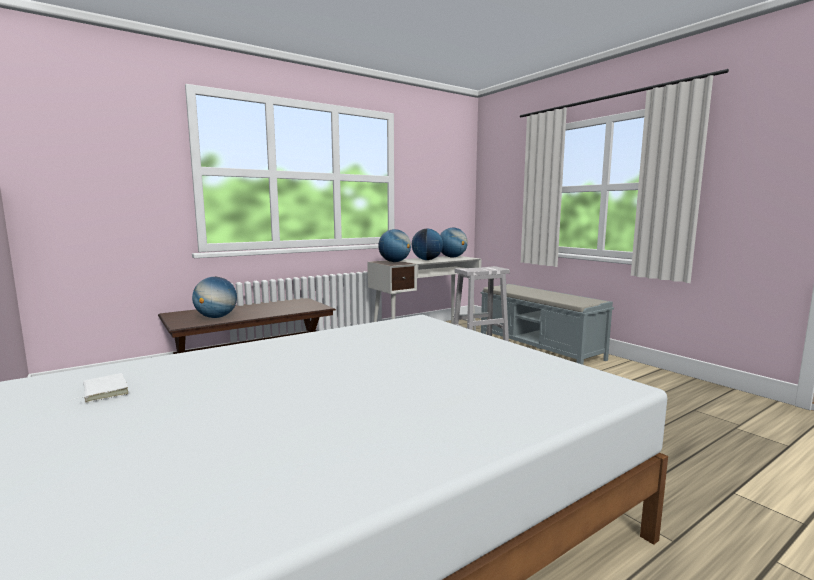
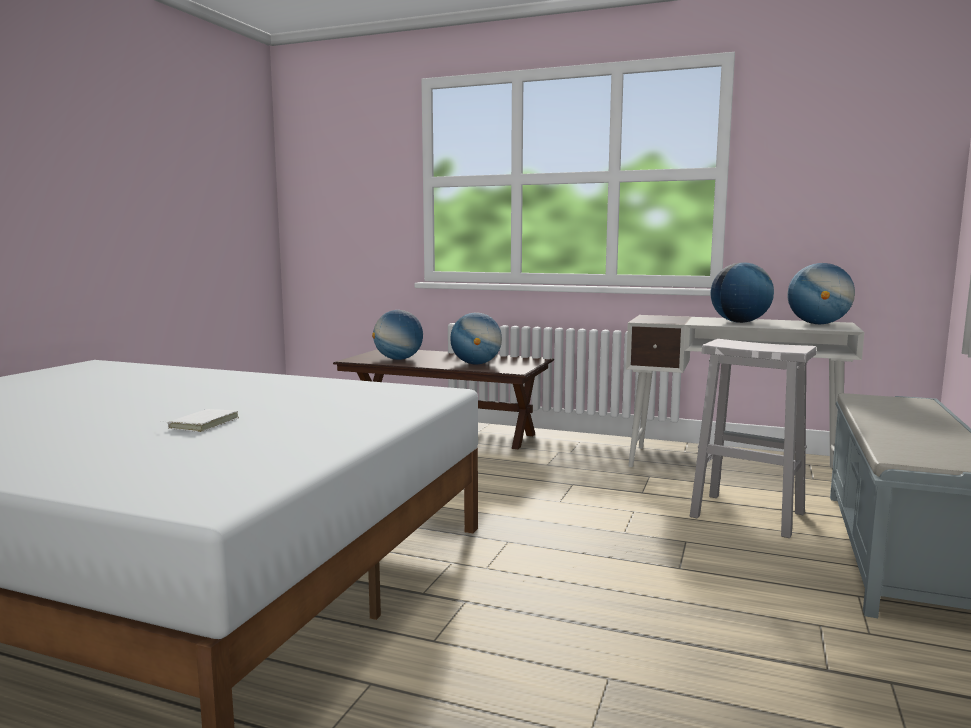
camera: 55 degrees right, 0 degrees up
white book [70,373,129,403] -> white book moved to [165,409,239,432]
globe [378,229,411,262] -> globe moved to [450,313,502,364]

